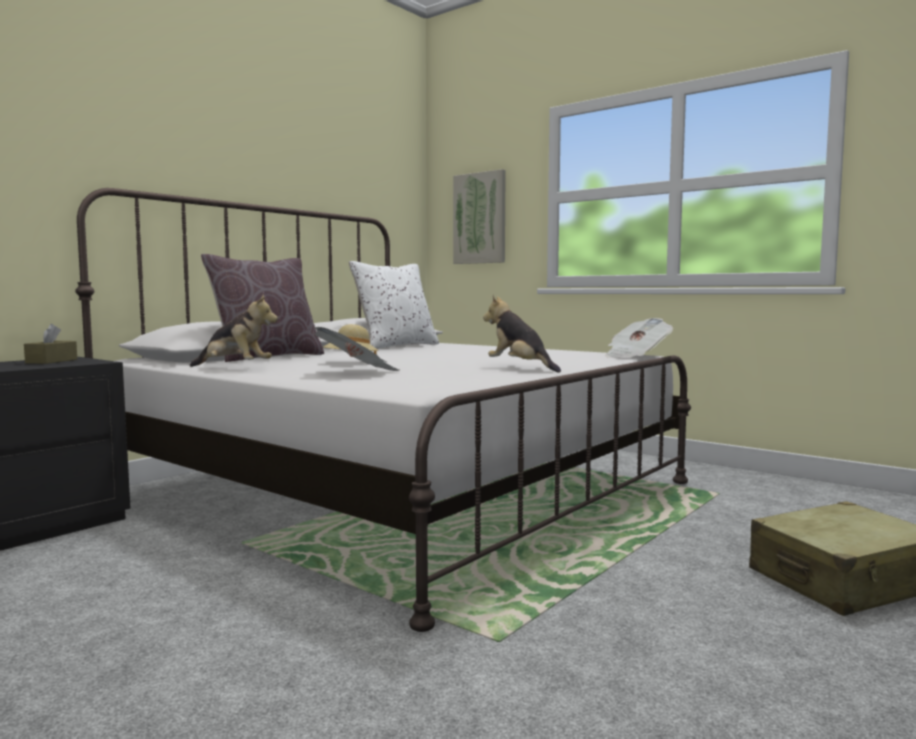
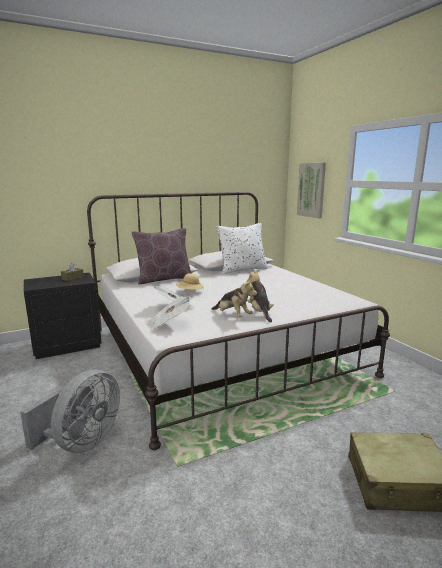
camera: 25 degrees right, 10 degrees up
plush toy [190,295,278,367] -> plush toy moved to [212,279,257,317]
newspaper [605,318,673,358] -> newspaper moved to [145,296,192,329]
none -> grey fan [20,370,120,453]

